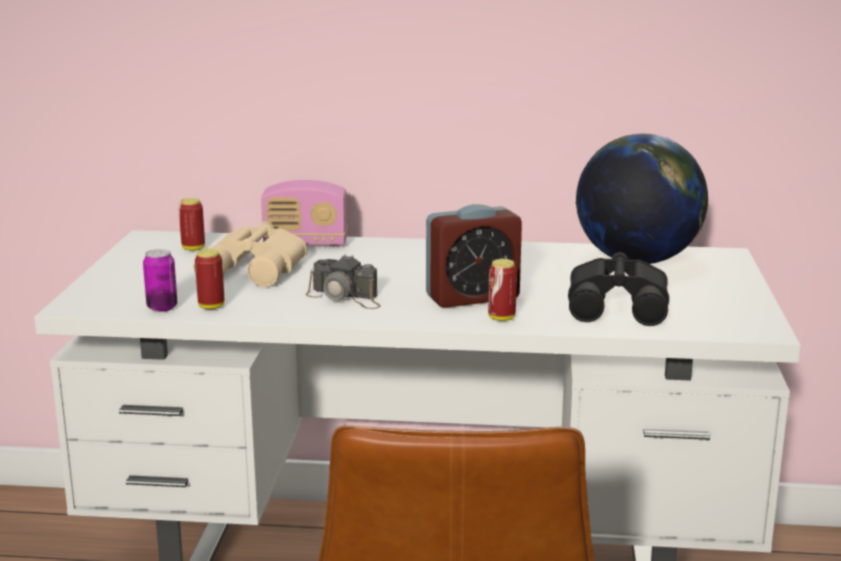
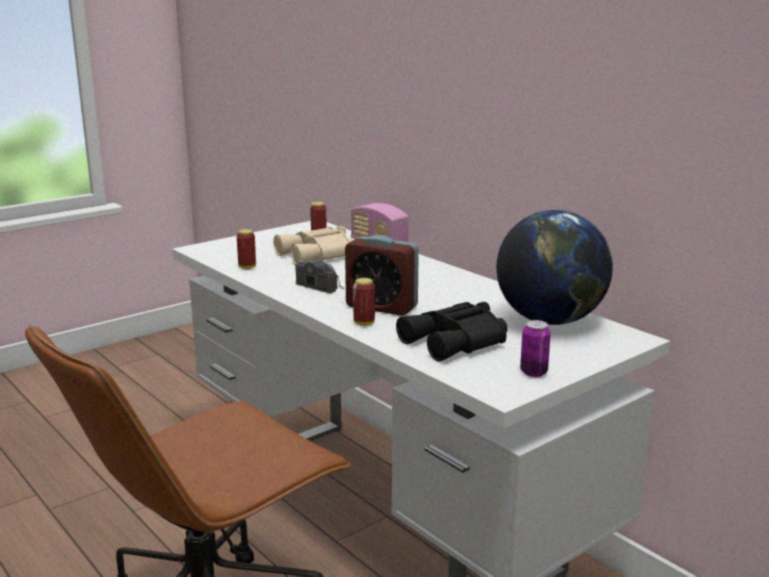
camera: 45 degrees right, 0 degrees up
can [143,249,177,312] -> can moved to [520,320,551,377]
camera [306,254,381,309] -> camera turned 150 degrees clockwise [295,259,344,293]

